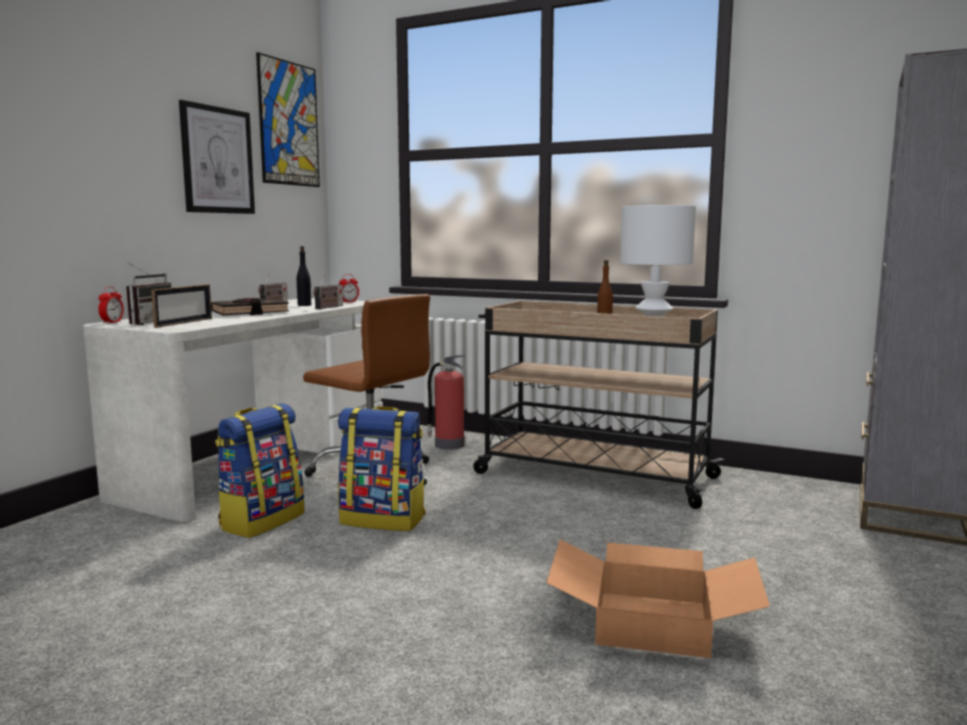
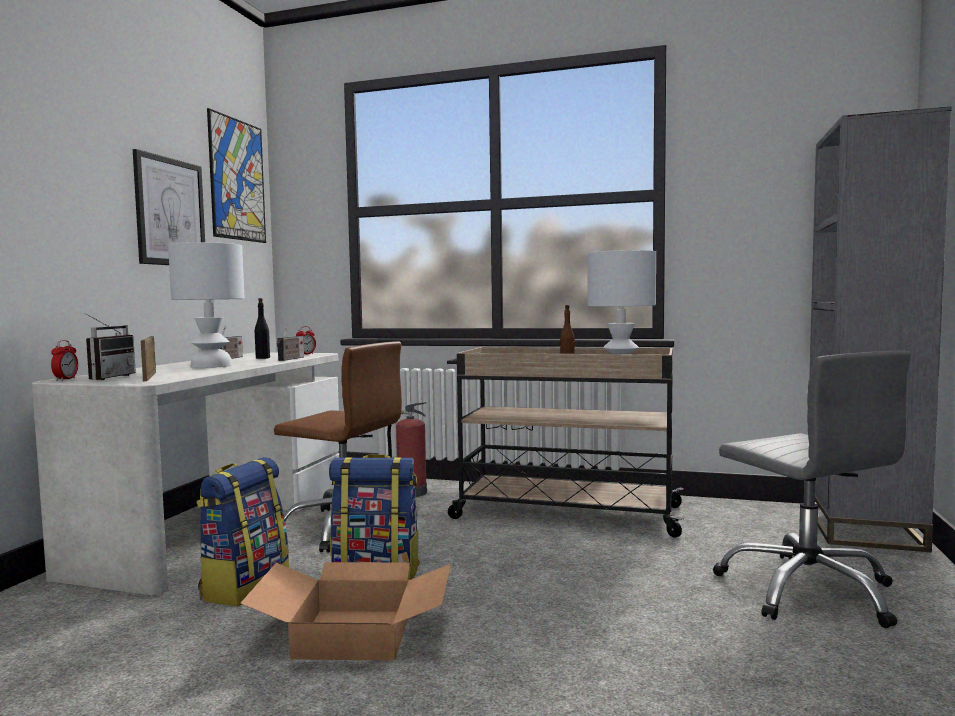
camera: 10 degrees left, 5 degrees down
picture frame [151,284,212,328] -> picture frame turned 150 degrees clockwise [141,336,156,381]
black book [211,298,289,315] -> white table lamp [168,242,245,368]
cardboard box [546,540,770,658] -> cardboard box moved to [240,562,451,661]
none -> grey office chair [713,351,911,628]

